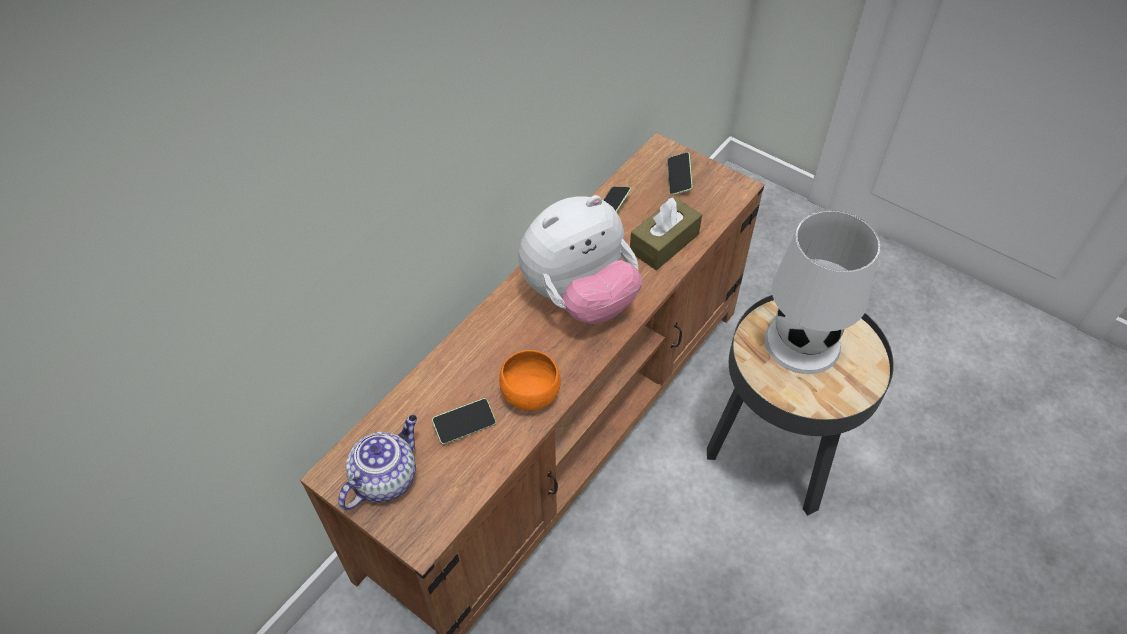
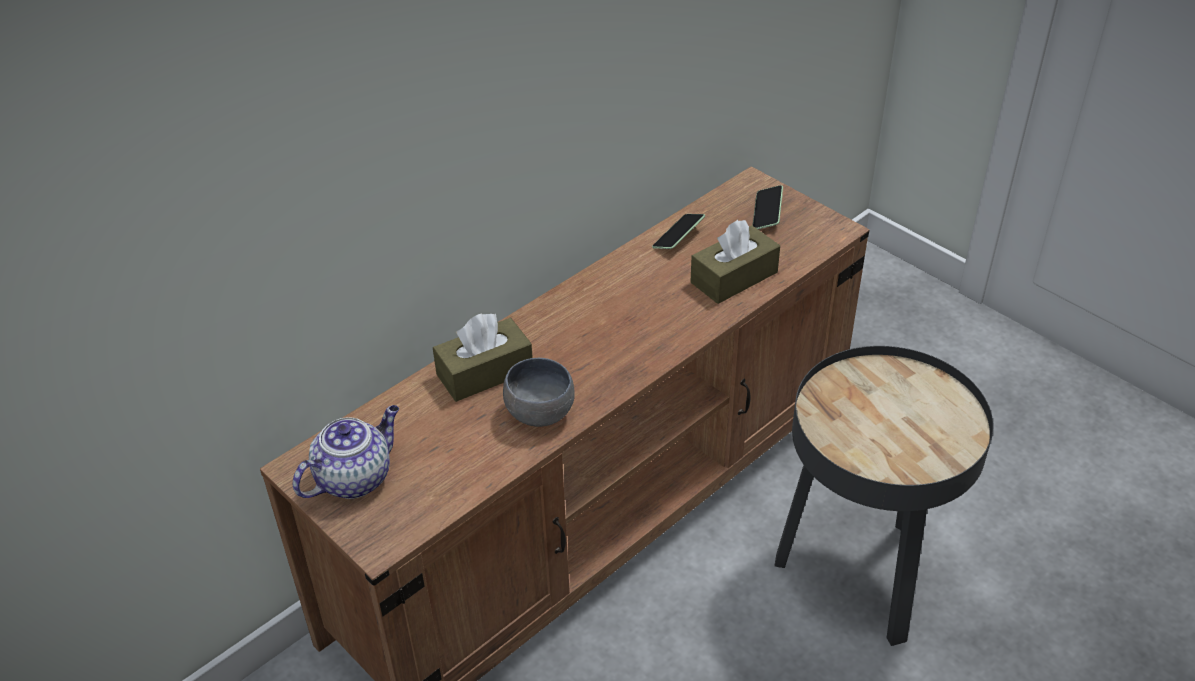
camera: 10 degrees right, 10 degrees down
phone [432,398,496,444] -> none
orange bowl [499,350,561,411] -> grey bowl [503,358,575,427]
plush toy [518,195,642,324] -> none
white table lamp [765,210,880,374] -> none
none -> brown tissue box [433,313,533,402]

